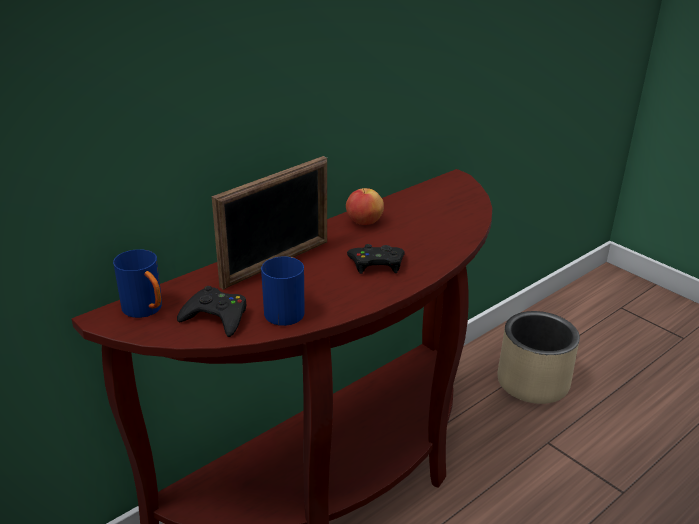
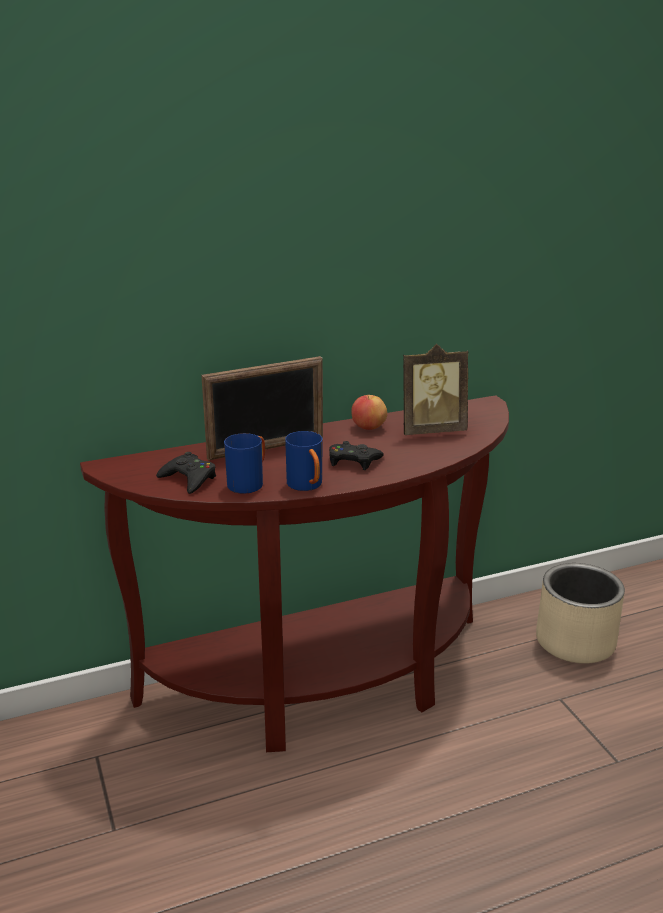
camera: 20 degrees right, 5 degrees down
blue mug [113,249,162,318] -> blue mug moved to [285,431,323,491]
none -> picture frame [403,344,469,435]

